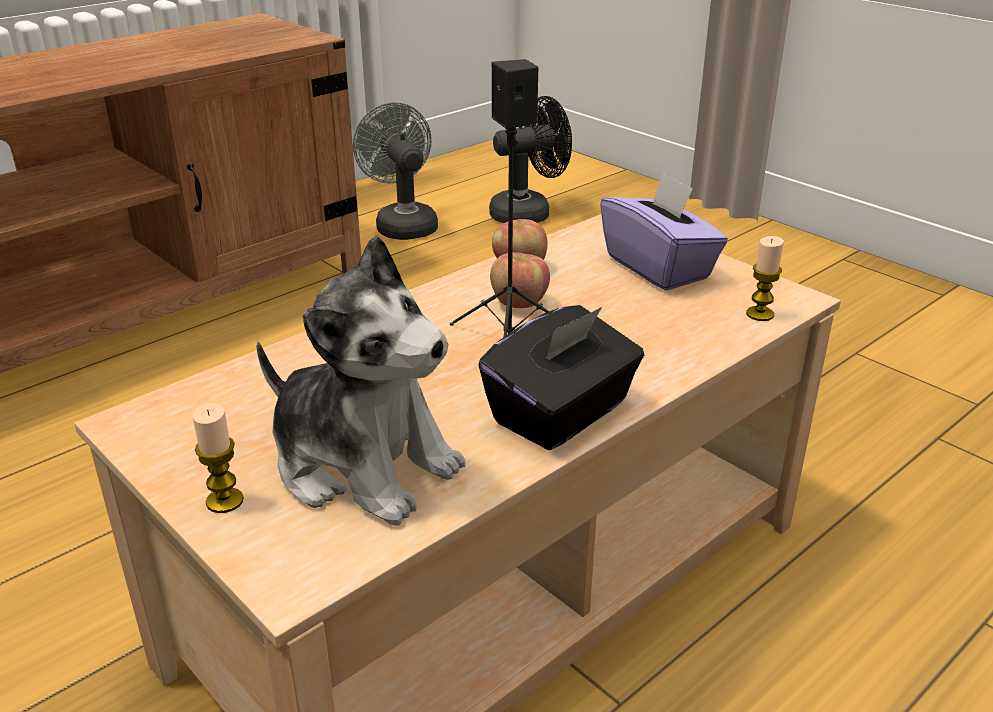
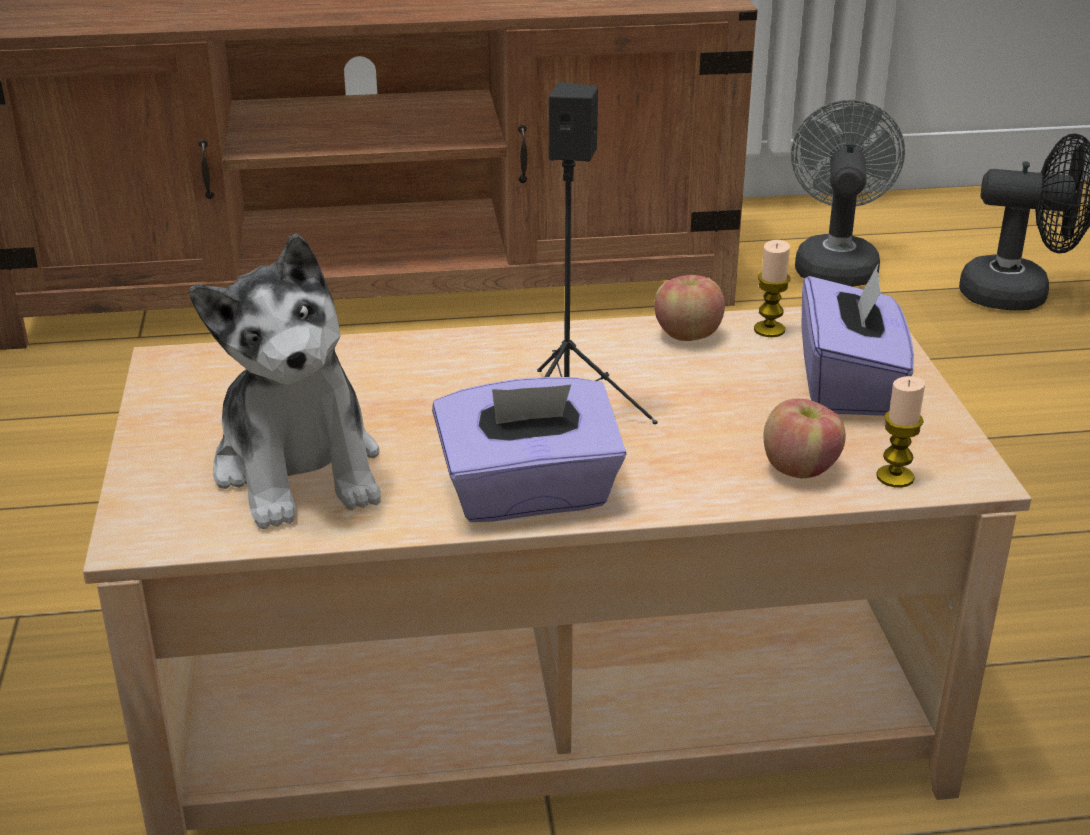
camera: 35 degrees right, 0 degrees up
candle [192,403,244,513] -> candle moved to [754,240,790,337]
black tissue box [478,305,644,450] -> purple tissue box [432,377,627,522]
apple [490,252,550,308] -> apple moved to [764,399,846,478]

